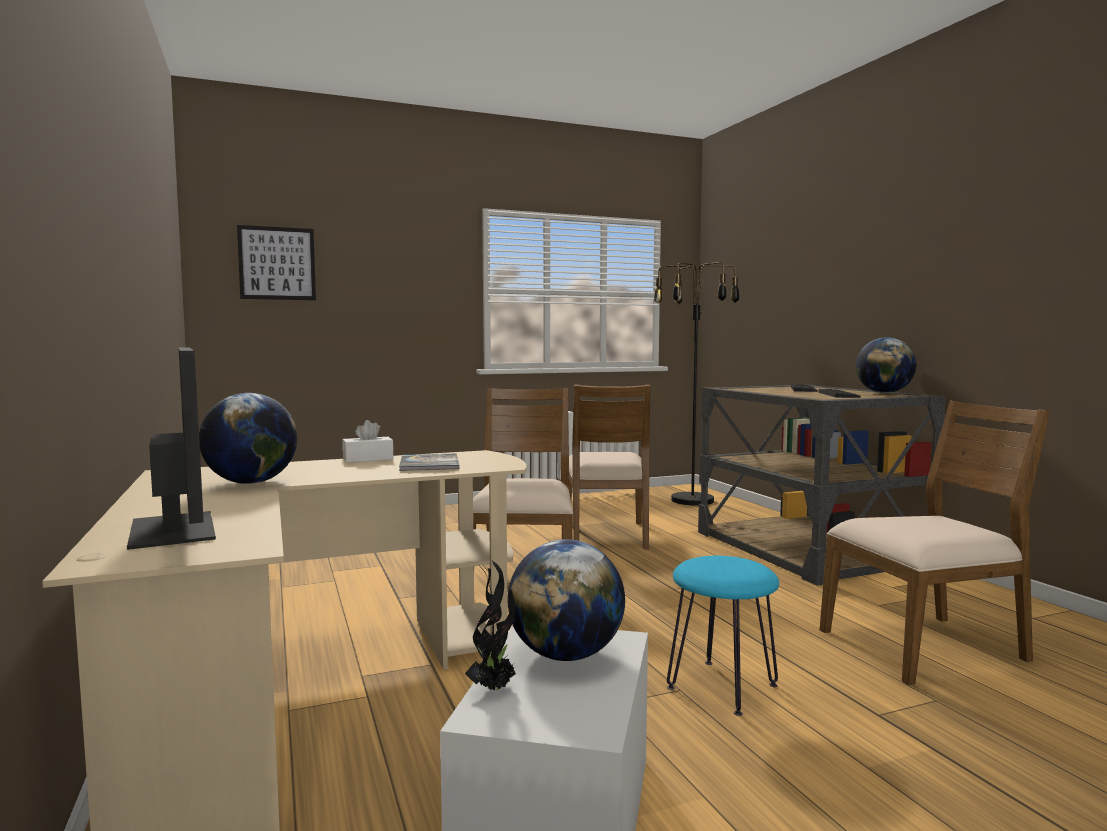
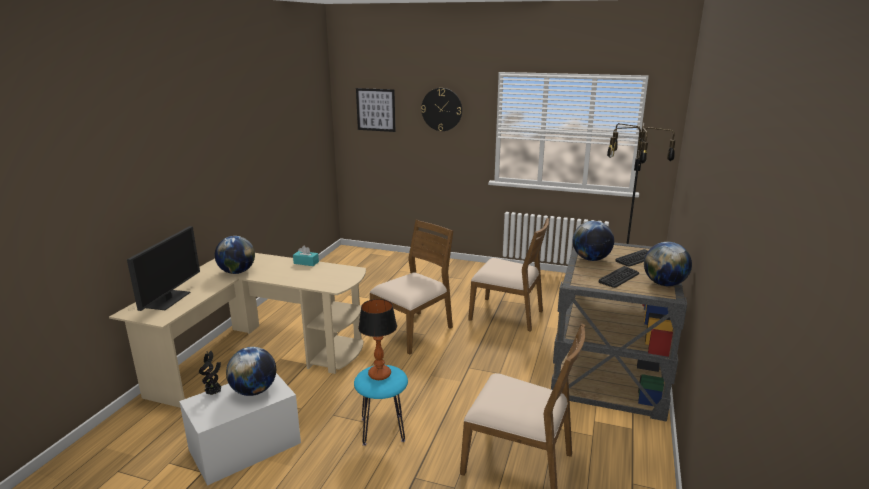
camera: 40 degrees right, 15 degrees up
white tissue box [342,420,393,463] -> turquoise tissue box [293,246,319,266]
book [399,453,460,471] -> none
brown chair [569,384,651,549] -> brown chair turned 105 degrees counterclockwise [468,218,549,332]
none -> table lamp [358,299,397,380]
none -> wall clock [421,88,462,131]
none -> globe [573,221,614,261]

